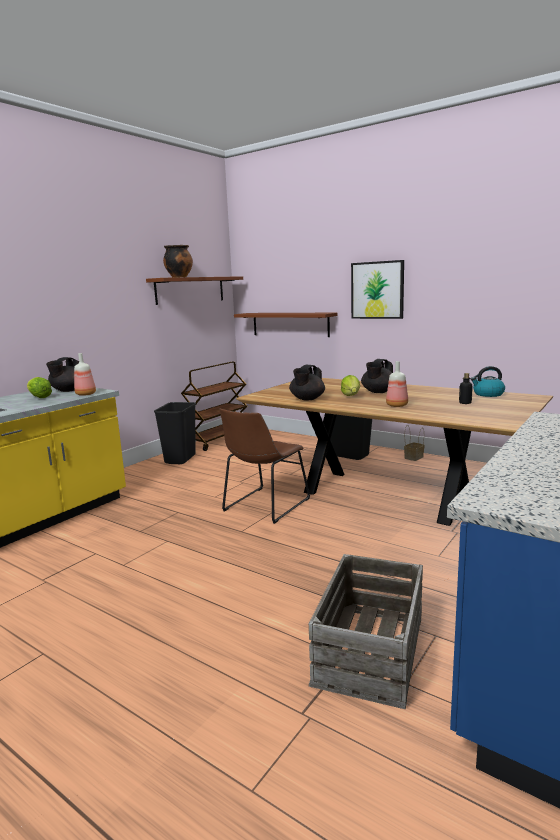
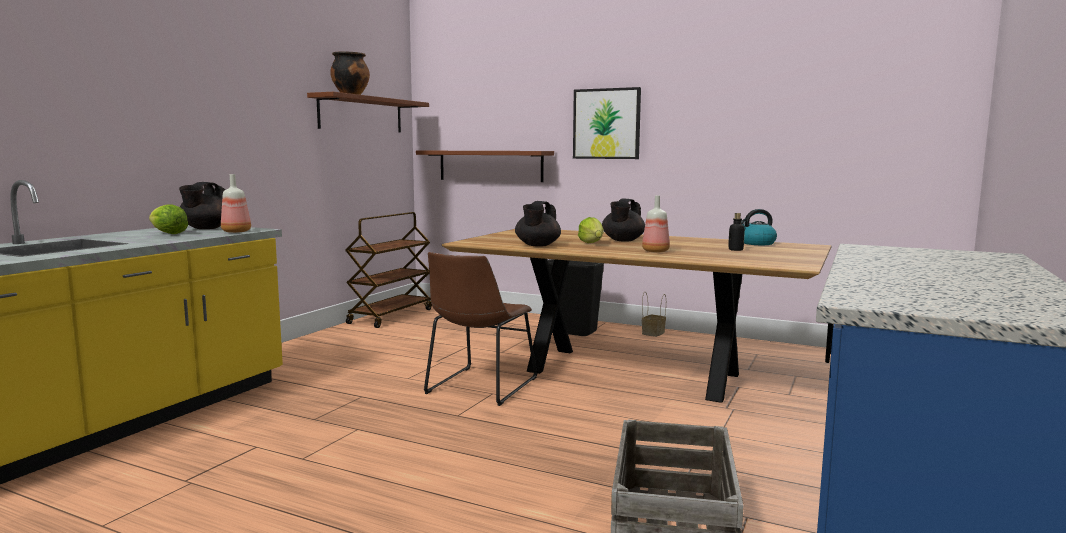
camera: 10 degrees left, 5 degrees down
black trash can [154,402,196,464] -> none

